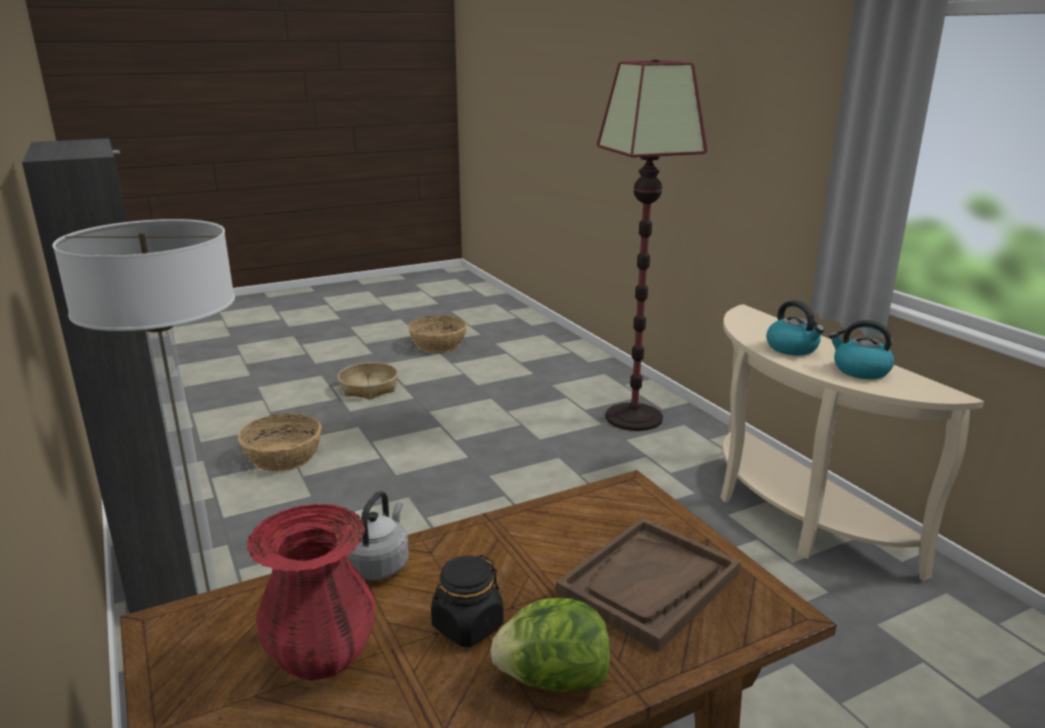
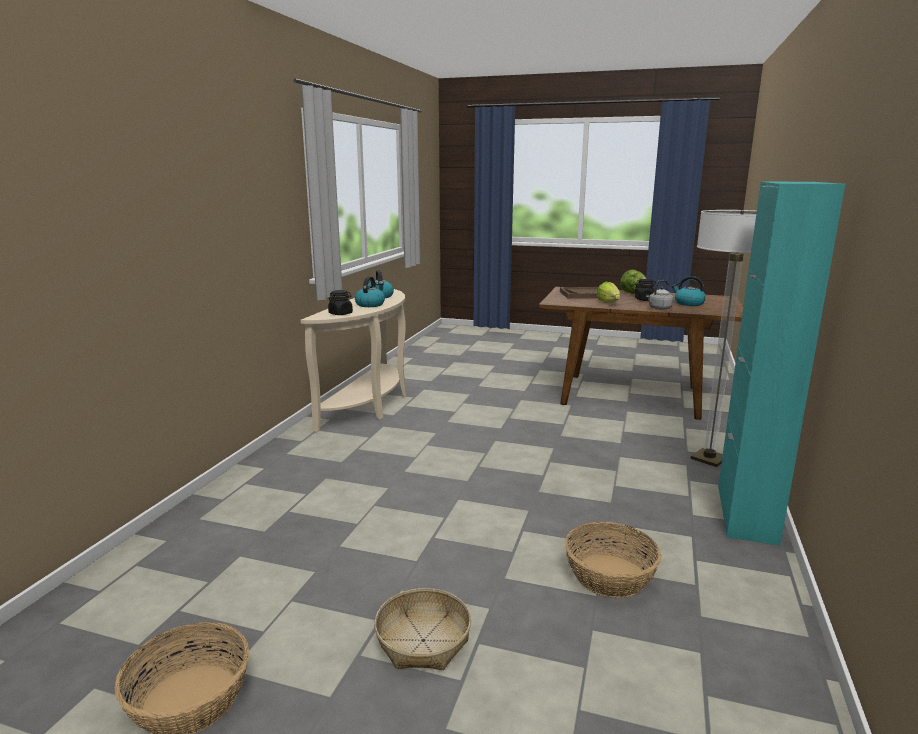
camera: 135 degrees left, 5 degrees down
black cabinet [22,138,197,614] -> turquoise cabinet [718,182,845,546]
red vase [247,504,375,681] -> kettle [672,276,706,306]
floor lamp [597,60,707,431] -> none
none -> black jar [328,290,353,315]
none -> lettuce [597,282,620,303]

